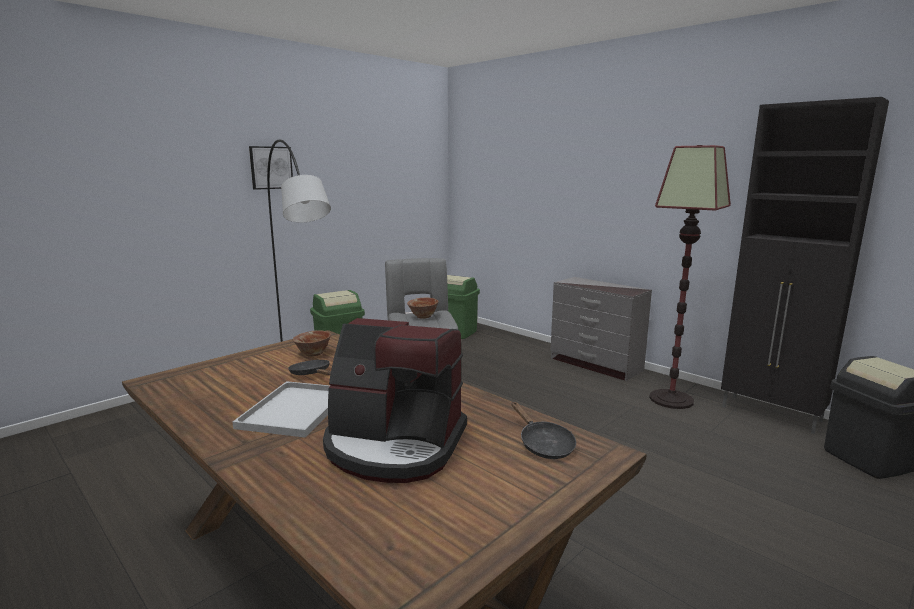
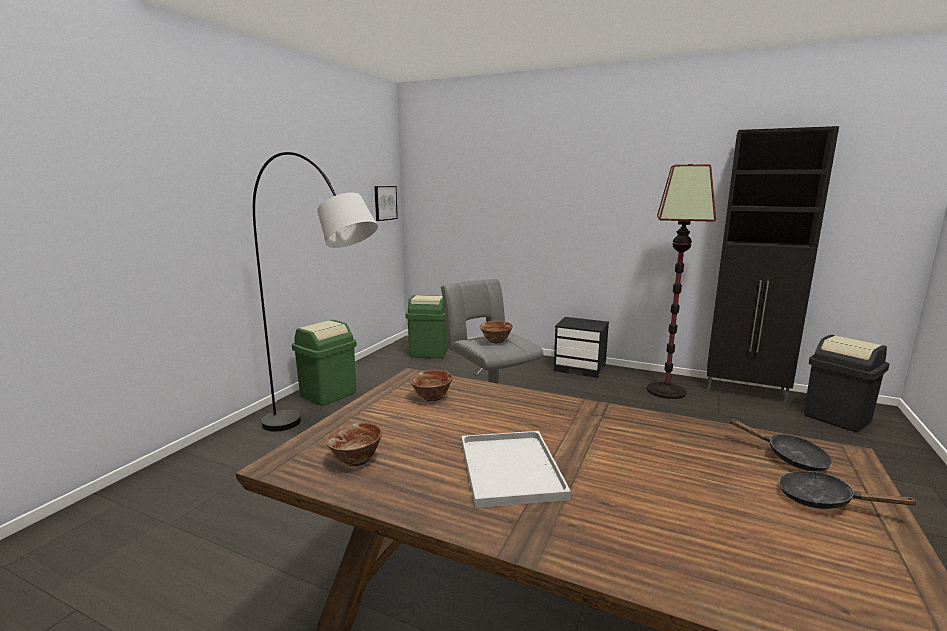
camera: 20 degrees left, 0 degrees up
picture [249,146,293,190] -> picture moved to [374,186,398,221]
black frying pan [288,360,331,375] -> black frying pan moved to [779,471,919,509]
coffee machine [323,318,467,483] -> none
grey dresser [550,277,652,381] -> black nightstand [554,317,609,378]
none -> bowl [326,422,382,466]

